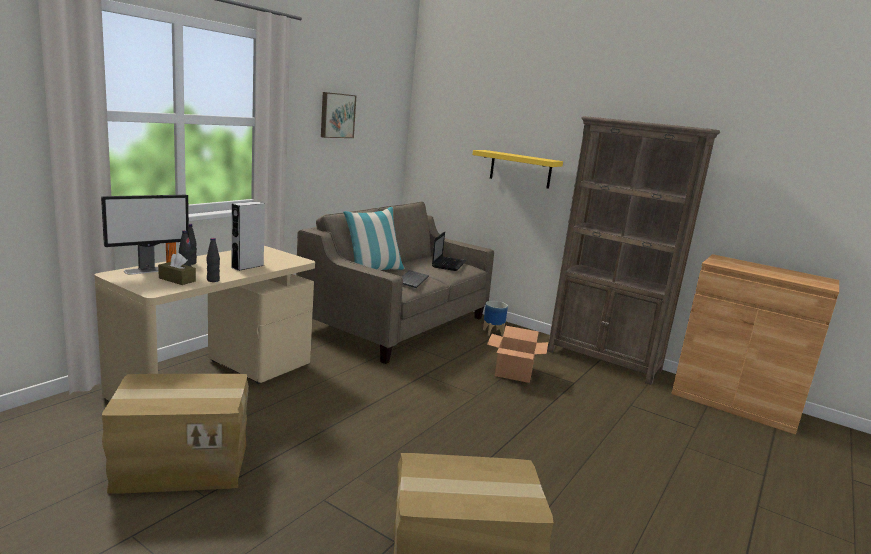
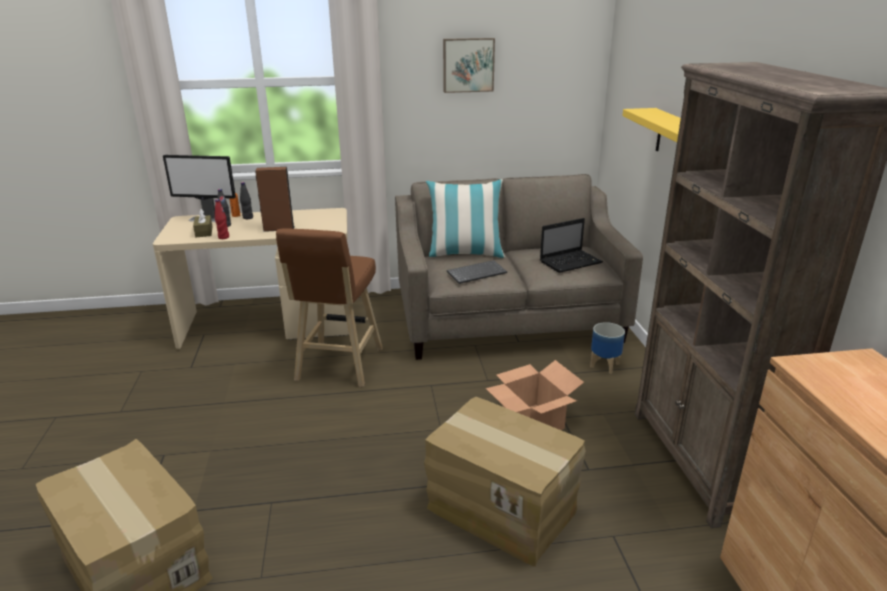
camera: 50 degrees right, 10 degrees up
cardboard box [102,374,249,494] -> cardboard box moved to [424,397,586,567]
black bottle [206,238,220,282] -> red bottle [215,199,229,239]
grey speaker [232,201,265,271] -> brown speaker [255,167,295,232]
none -> brown stool [276,228,383,387]

